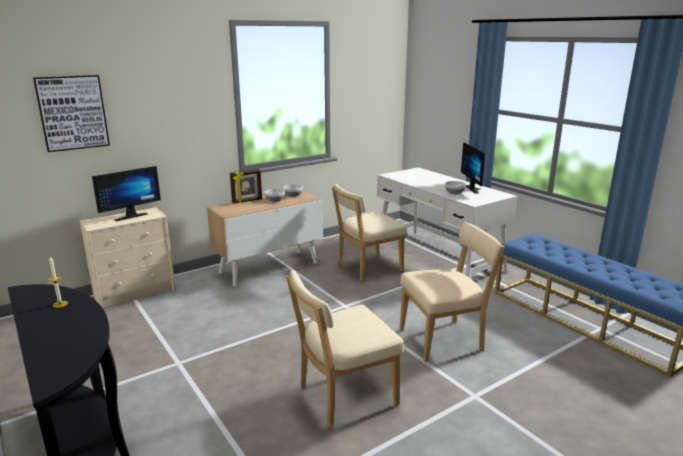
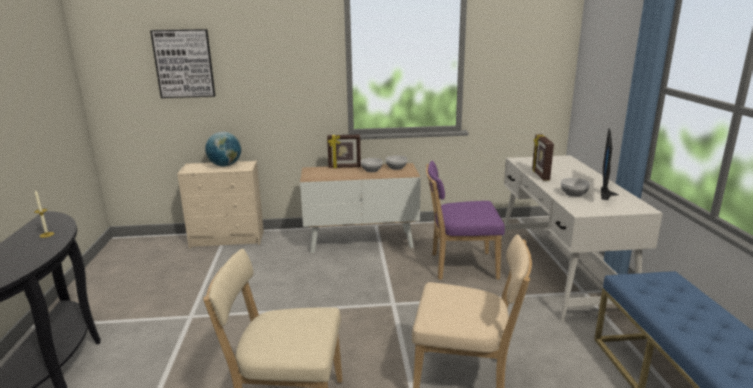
camera: 30 degrees right, 0 degrees up
monitor [92,166,161,221] -> globe [205,132,241,167]
beige chair [332,183,407,281] -> purple chair [426,161,505,280]
none -> picture frame [532,134,554,181]

